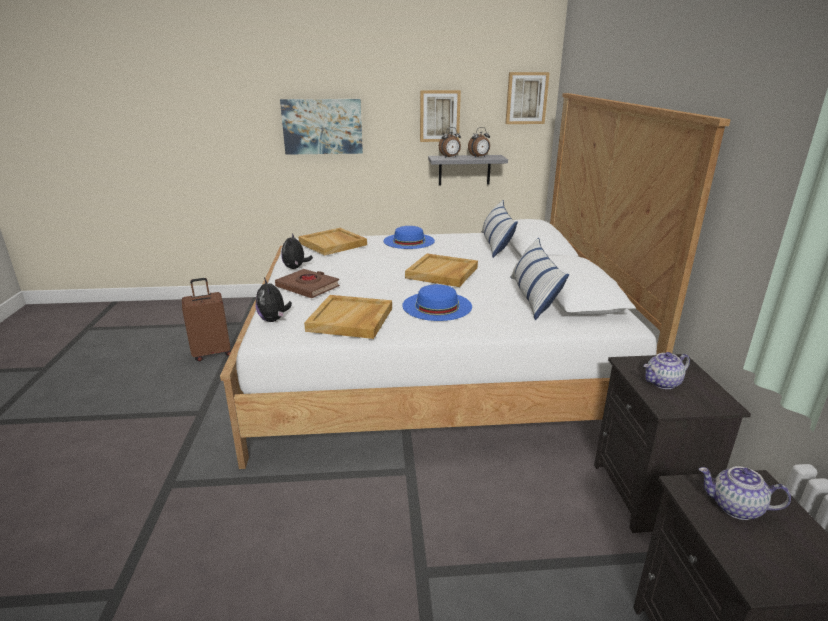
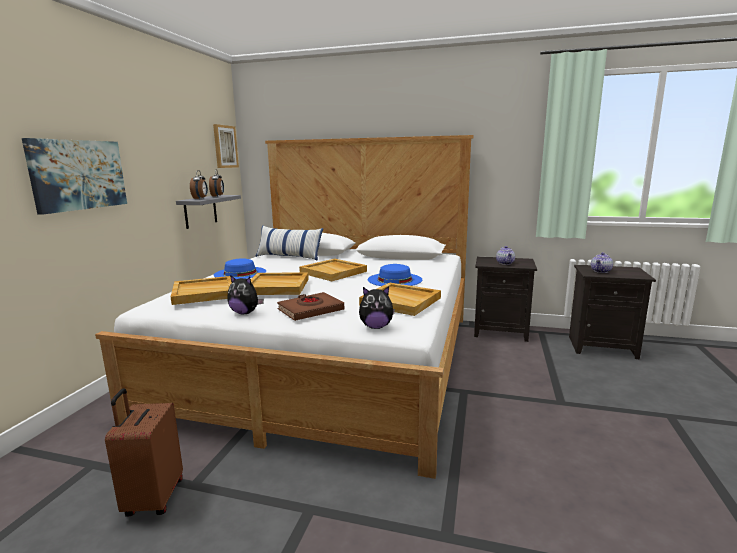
camera: 70 degrees left, 10 degrees down
picture [420,90,461,142] -> none
pillow [510,238,569,320] -> none
none -> beige tray [251,272,309,295]

